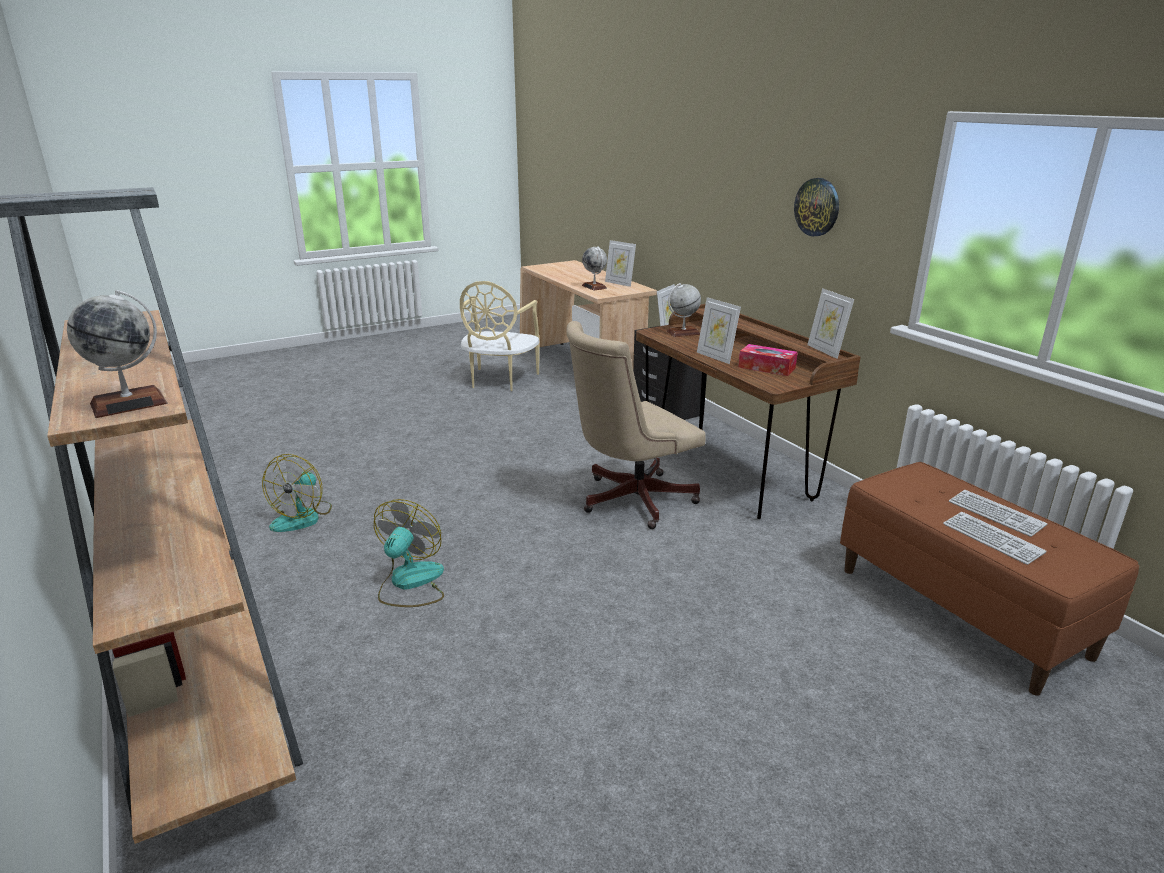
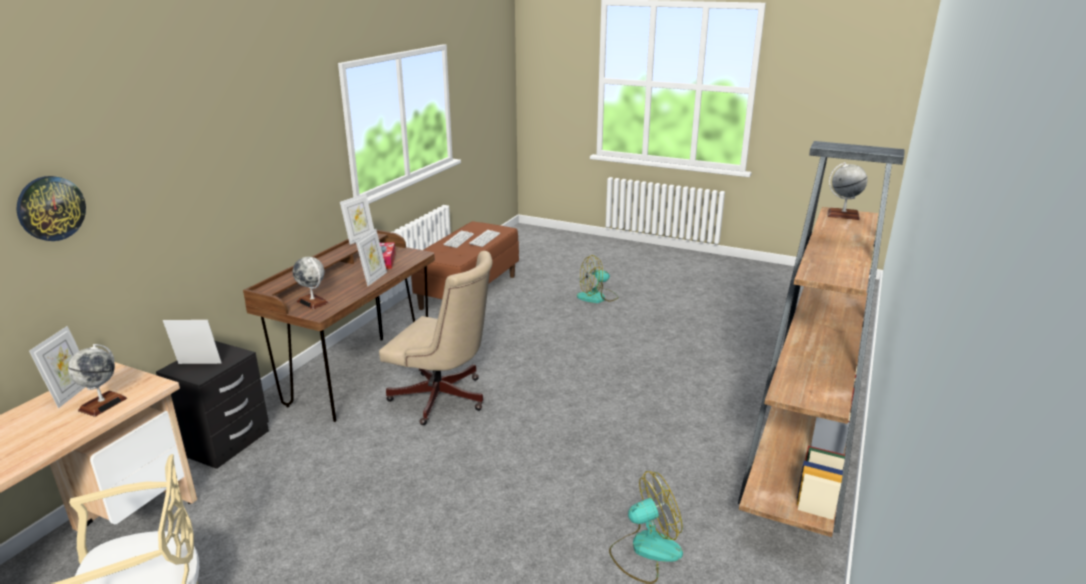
camera: 125 degrees left, 0 degrees up
fan [374,499,444,607] -> fan moved to [577,255,619,303]
wall clock [794,178,839,236] -> wall clock moved to [17,176,86,241]

